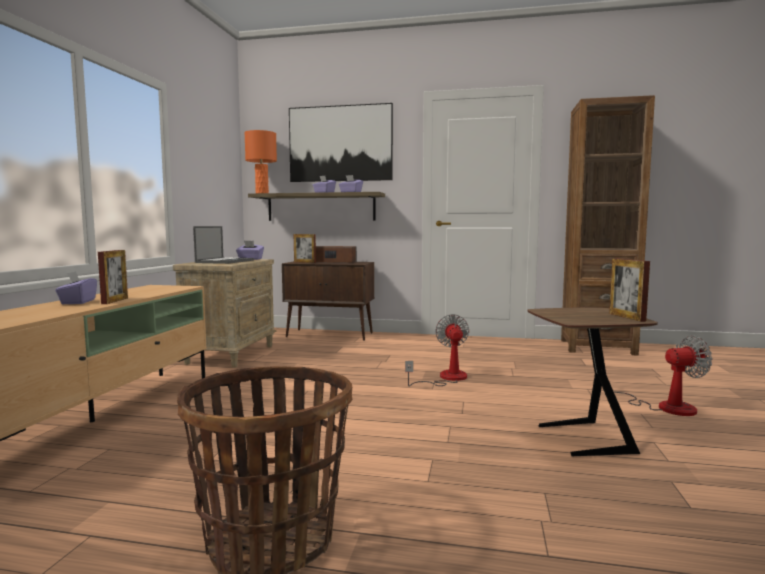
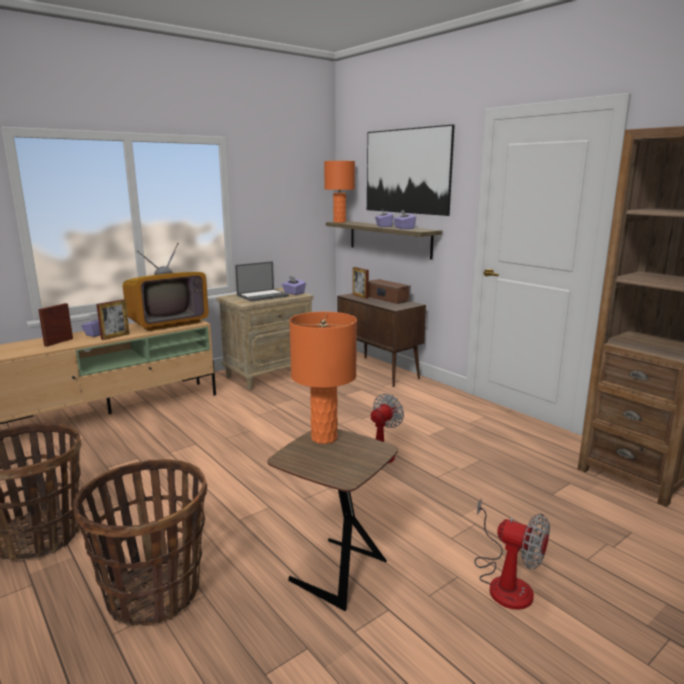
camera: 40 degrees right, 10 degrees up
picture frame [609,258,650,322] -> picture frame moved to [38,303,73,347]
none -> basket [73,459,207,625]
none -> television [123,243,209,331]
none -> orange table lamp [289,312,357,444]

